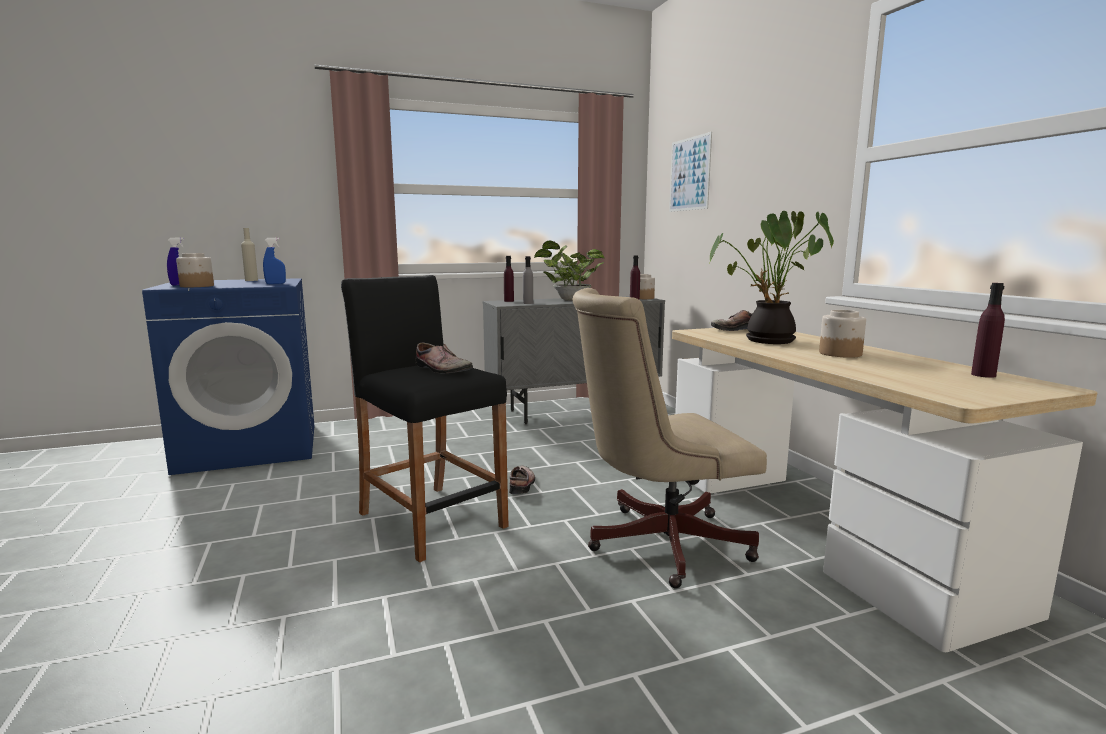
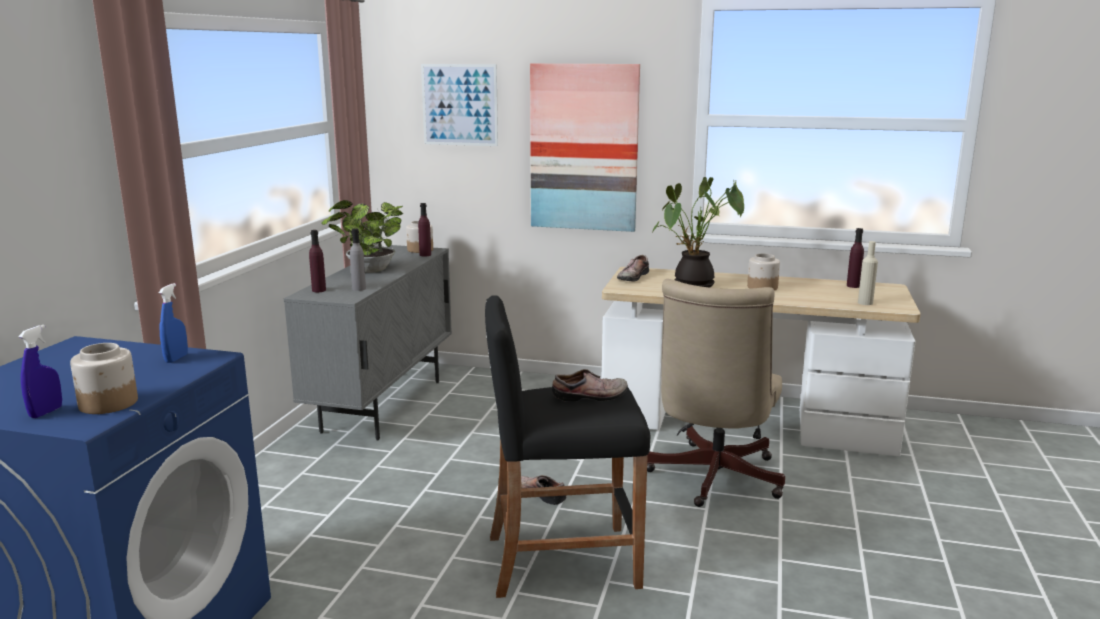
camera: 55 degrees left, 5 degrees up
beige bottle [241,228,258,281] -> beige bottle moved to [858,241,878,305]
none -> picture [530,63,640,232]

